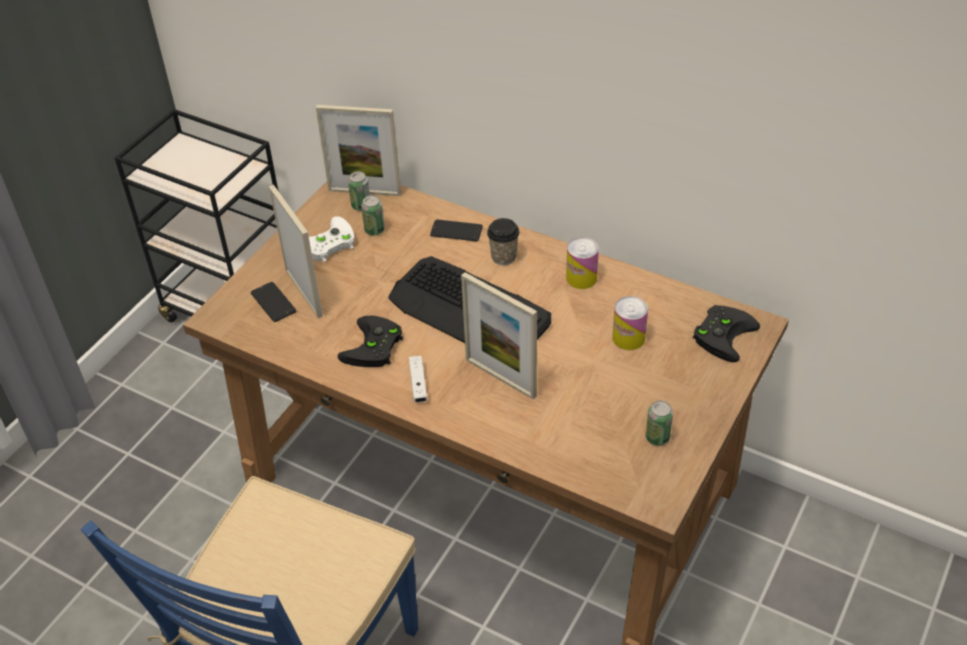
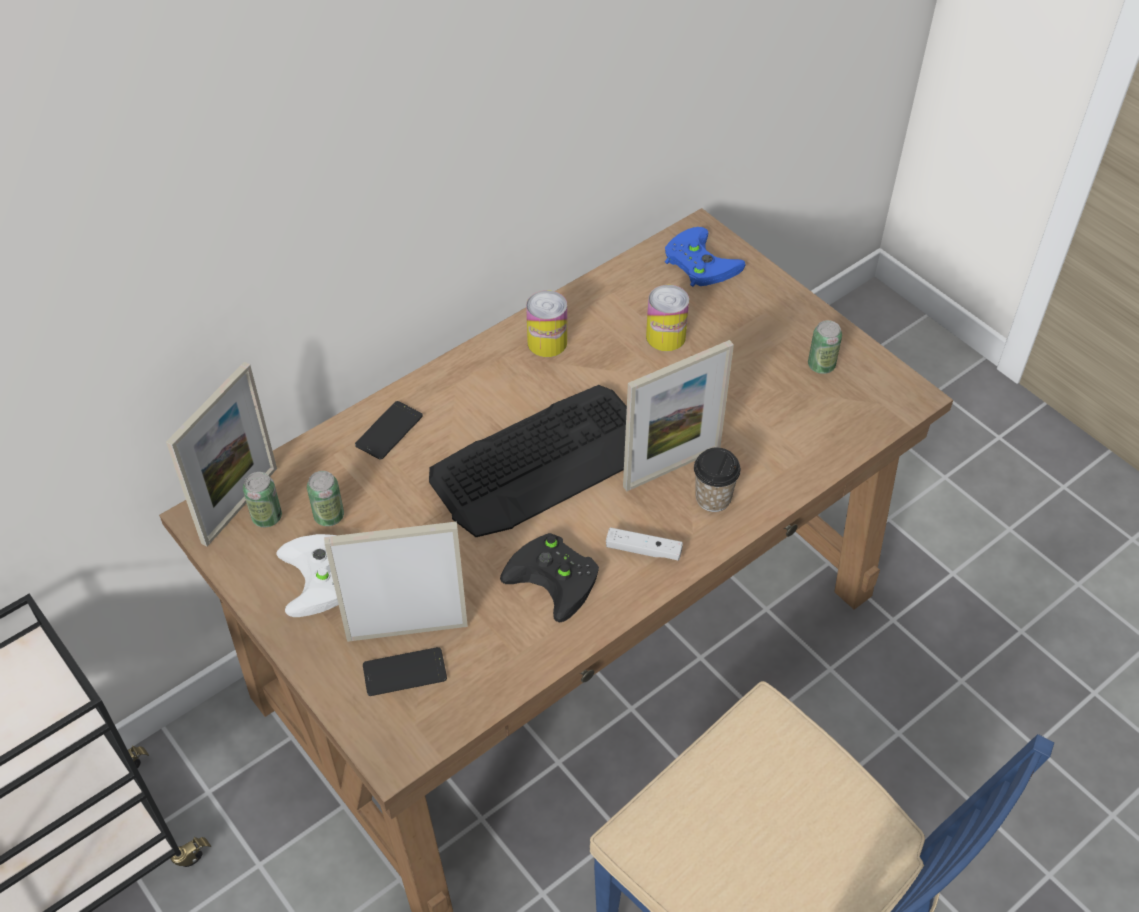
camera: 70 degrees left, 5 degrees up
cup [487,218,520,265] -> cup moved to [694,447,741,512]
black game controller [693,305,760,362] -> blue game controller [665,227,746,287]

